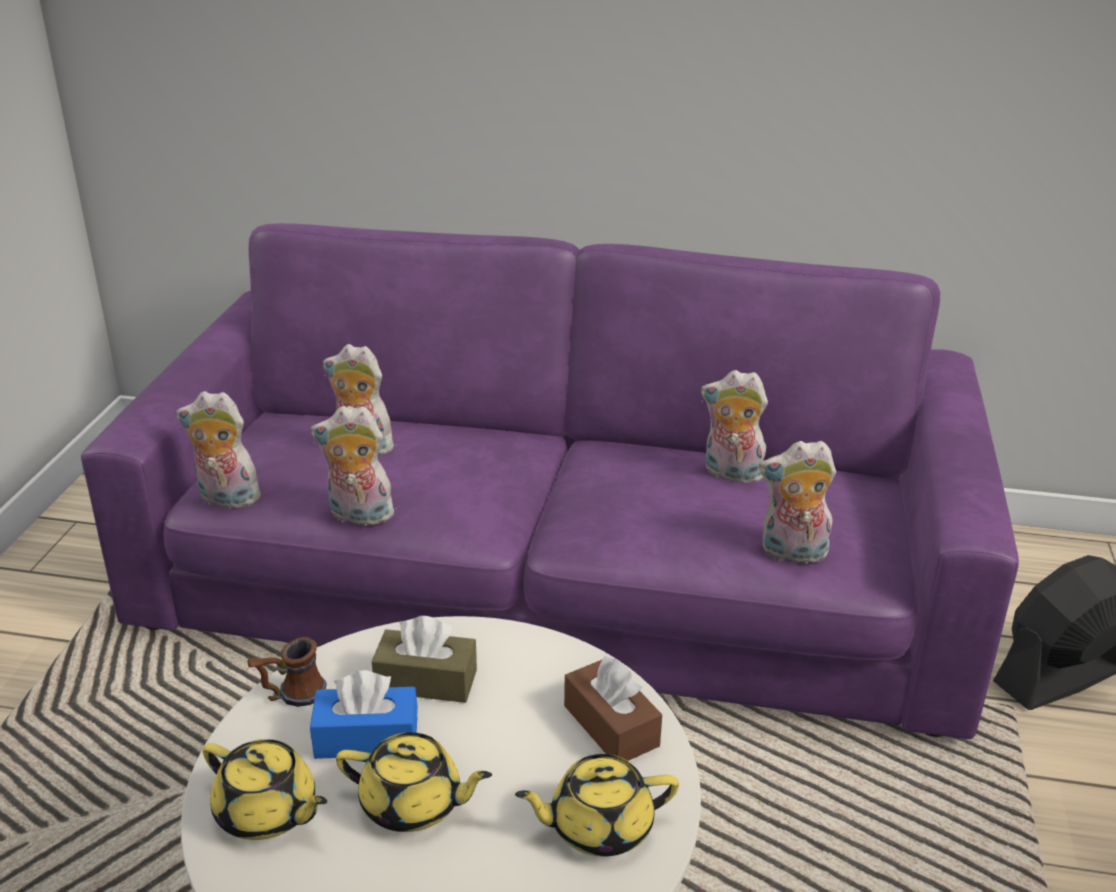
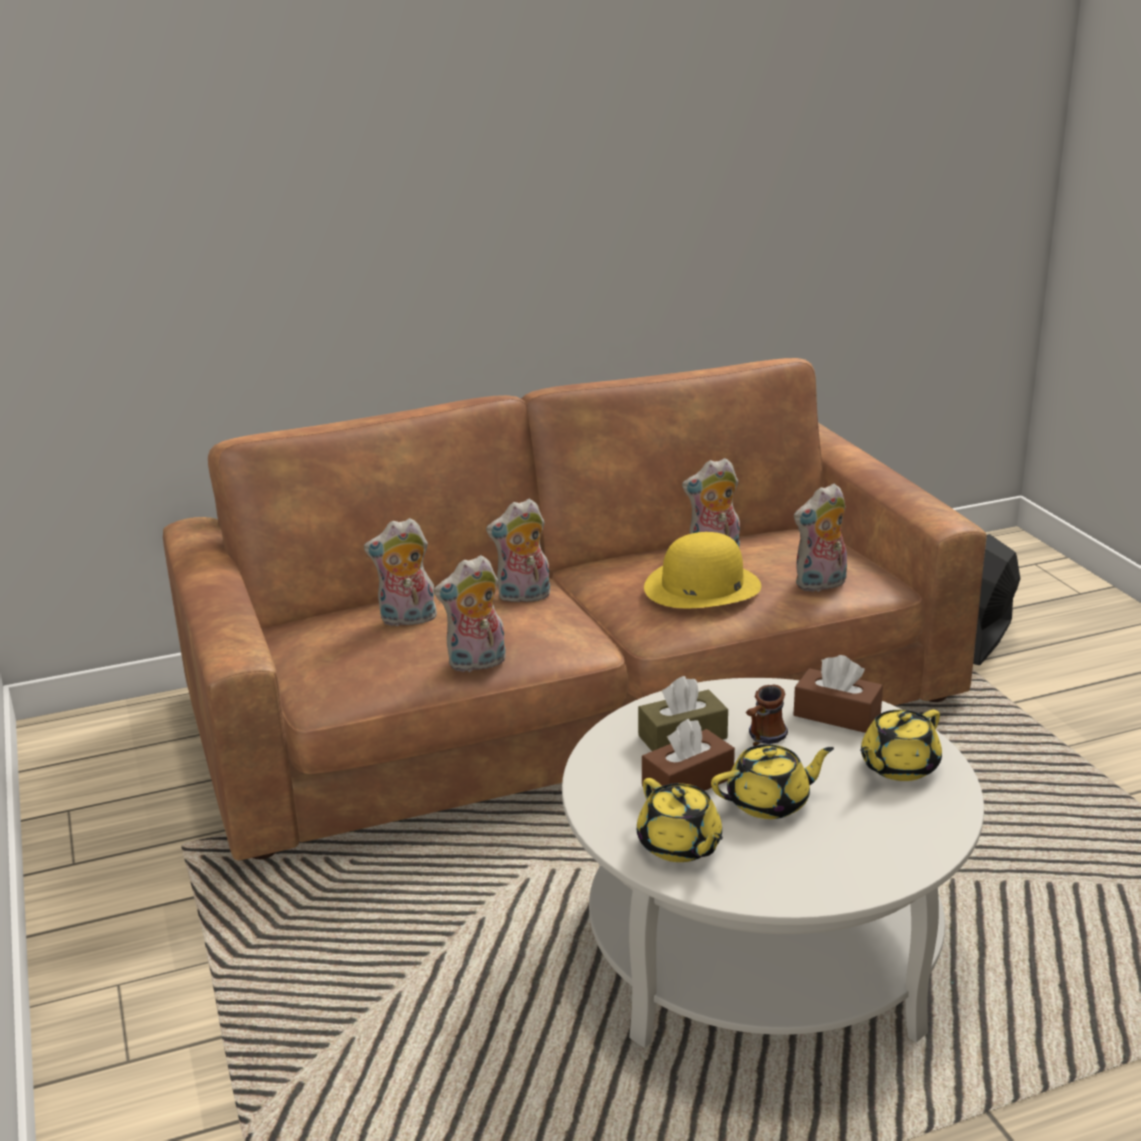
camera: 30 degrees left, 5 degrees down
purple sofa [81,223,1019,739] -> brown sofa [163,358,986,860]
plush toy [176,391,261,508] -> plush toy moved to [486,499,550,602]
yellow teapot [203,739,327,840] -> yellow teapot turned 60 degrees clockwise [637,778,723,862]
mug [248,637,326,707] -> mug moved to [746,684,788,746]
blue tissue box [310,670,418,759] -> brown tissue box [642,719,735,791]
none -> yellow hat [644,532,761,608]

